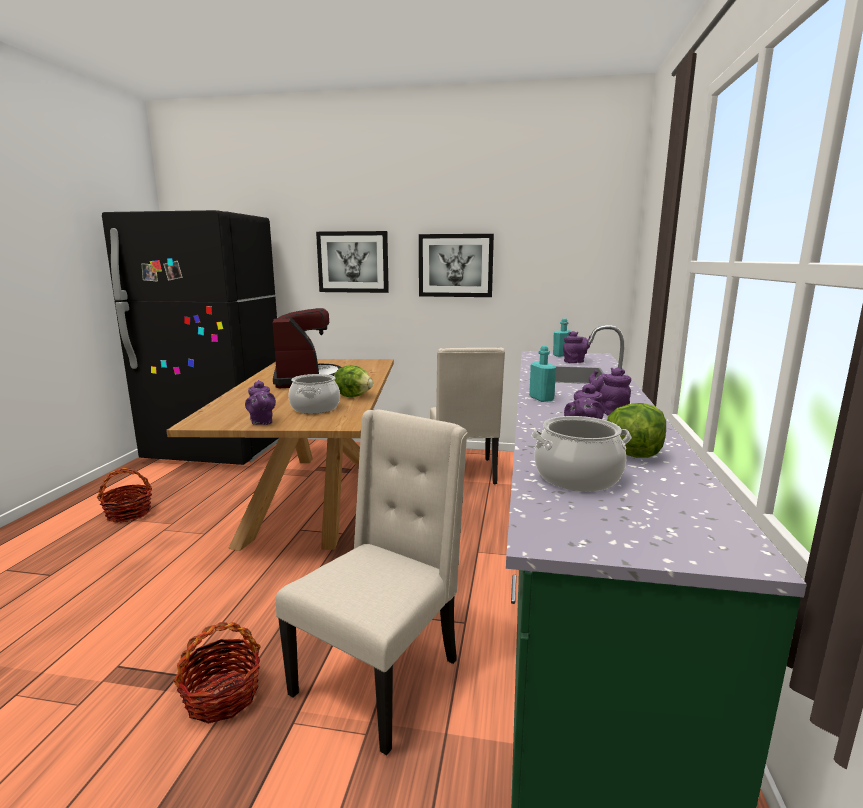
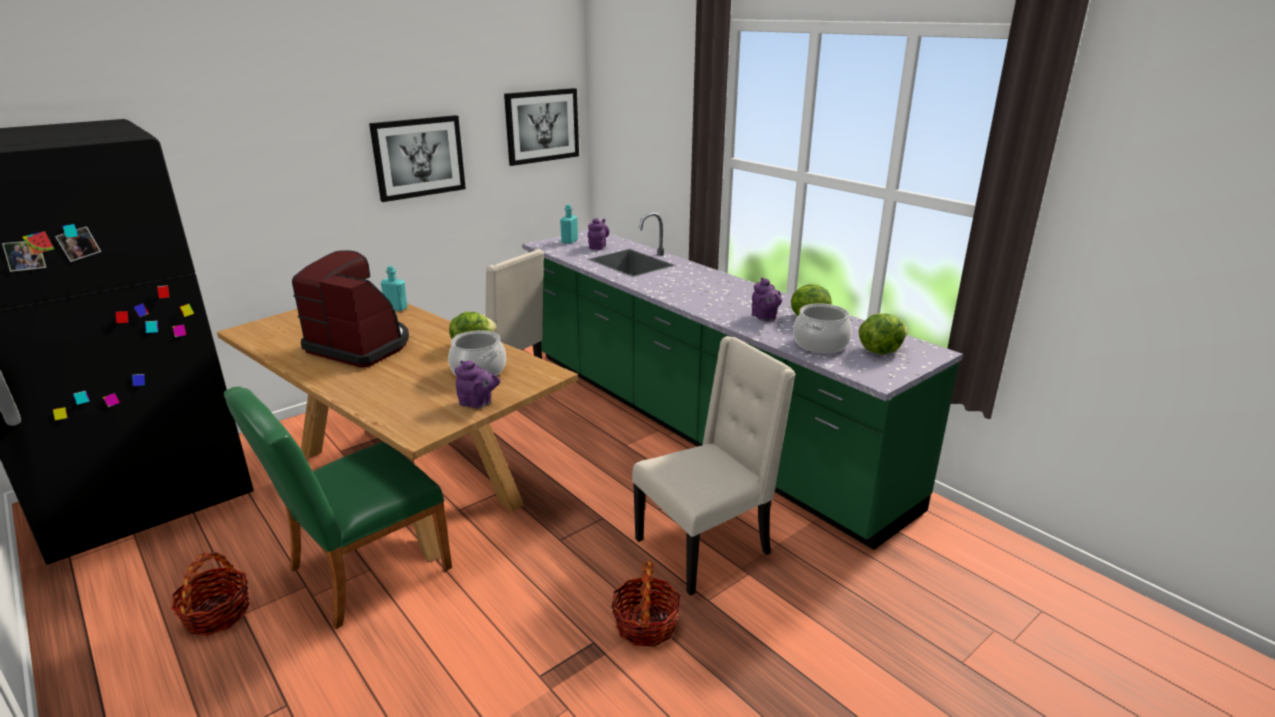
camera: 50 degrees left, 10 degrees up
beige chair [276,409,468,756] -> beige chair turned 75 degrees clockwise [632,336,795,596]
picture [316,231,389,293] -> picture moved to [504,88,579,166]
turquoise bottle [529,346,556,402] -> turquoise bottle moved to [380,266,407,311]
purple teapot [589,368,631,416] -> none
none -> green chair [224,386,452,629]
none -> lettuce [859,313,908,354]

